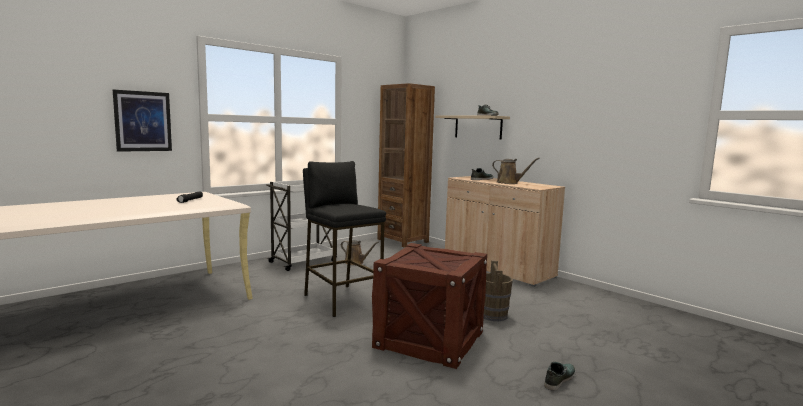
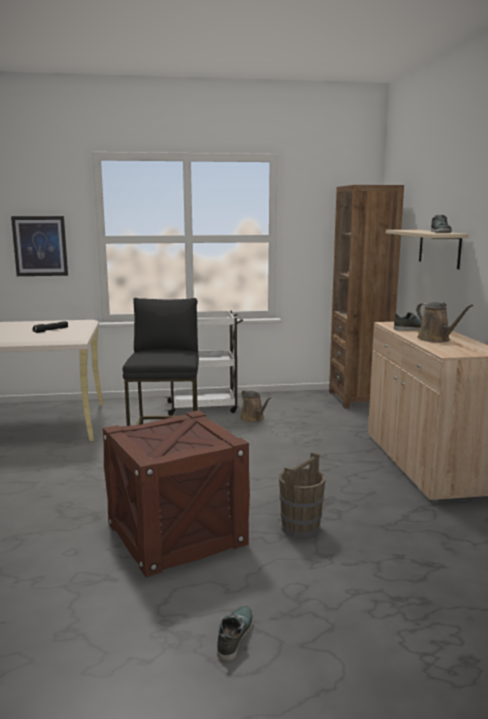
camera: 35 degrees right, 5 degrees up
shoe [544,362,576,390] -> shoe turned 60 degrees counterclockwise [217,606,254,661]

